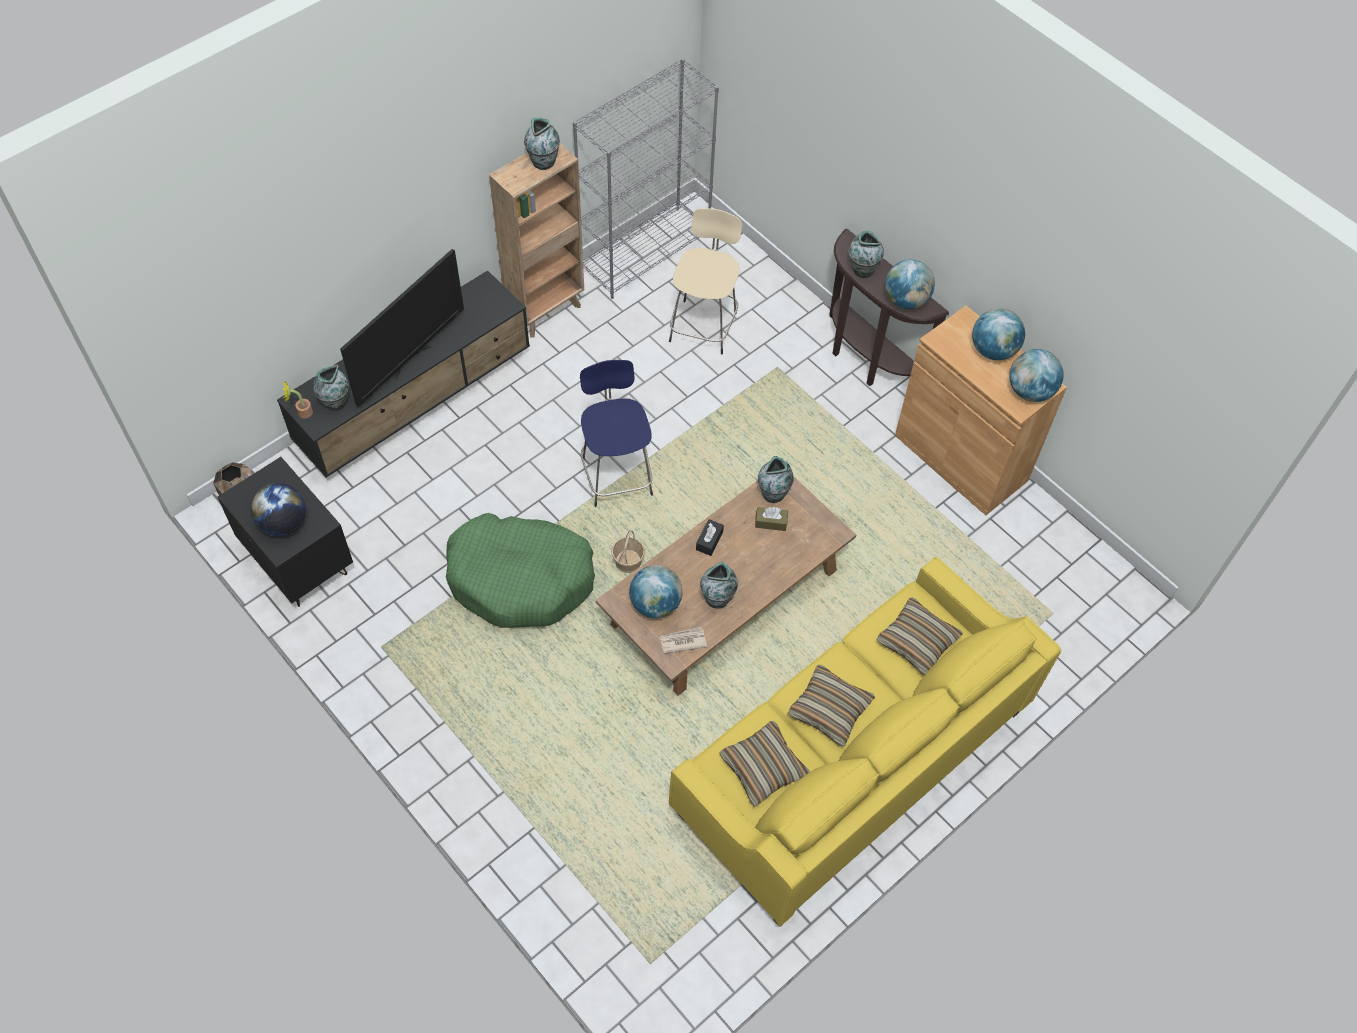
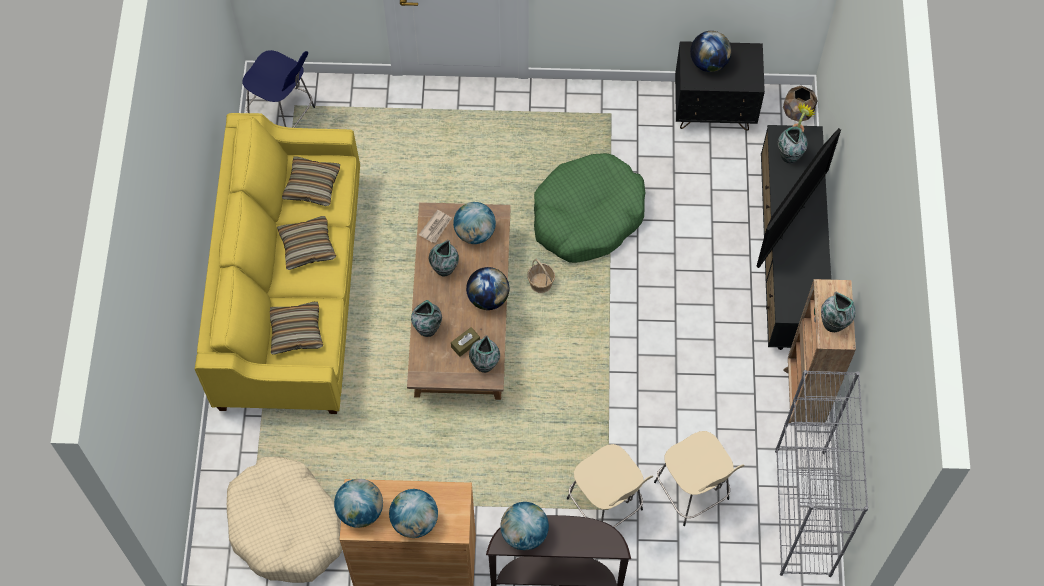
camera: 135 degrees right, 5 degrees up
television [340,249,464,407] -> television turned 135 degrees counterclockwise [756,128,841,268]
blue stool [580,360,653,507] -> blue stool moved to [242,50,315,128]
black tissue box [696,519,724,556] -> globe [466,267,510,310]
vase [849,230,884,278] -> vase moved to [411,300,442,337]
none -> beige dog bed [227,457,342,583]
none -> beige stool [567,444,653,528]

